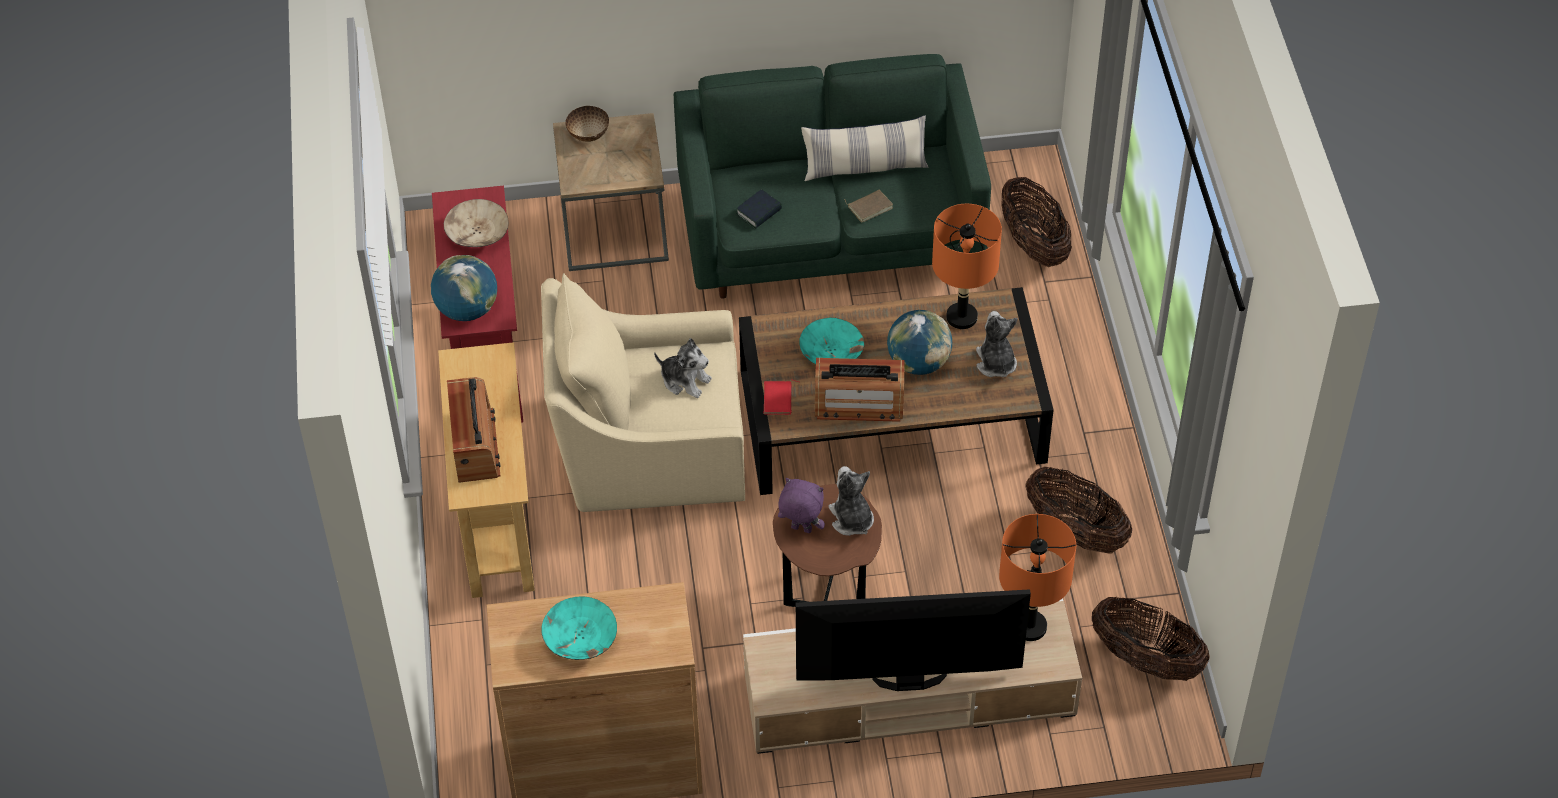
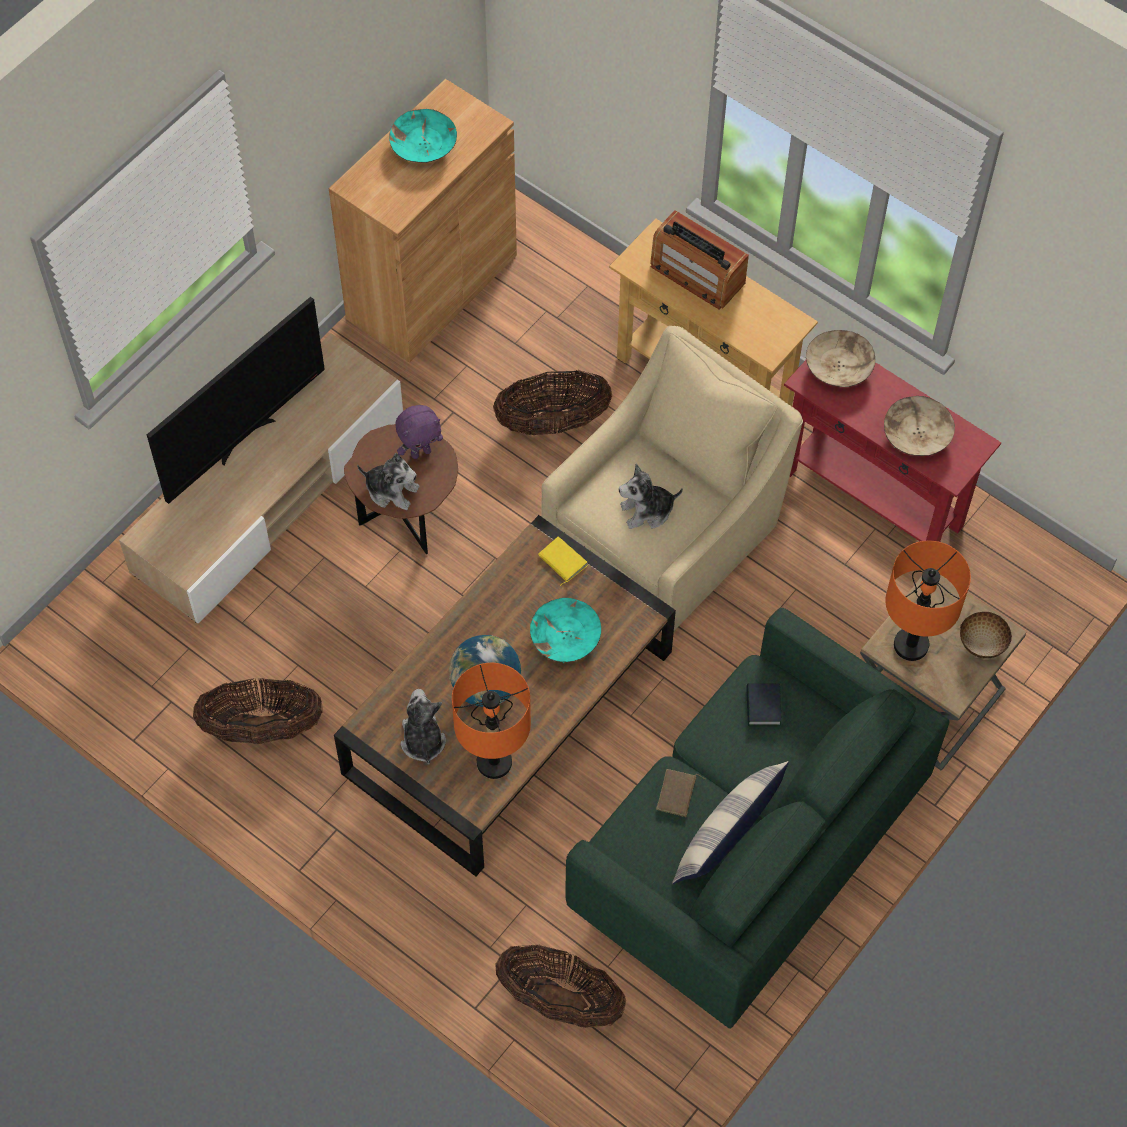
camera: 135 degrees right, 10 degrees up
globe [431,255,497,321] -> beige bowl [806,330,875,387]
red book [764,380,799,415] -> yellow book [538,537,588,586]
radio [815,358,905,422] -> none
plush toy [976,311,1018,377] -> plush toy turned 135 degrees counterclockwise [400,689,446,765]
orange table lamp [999,514,1076,641] -> orange table lamp moved to [885,541,971,661]
basket [1092,597,1210,681] -> basket moved to [493,370,612,435]

